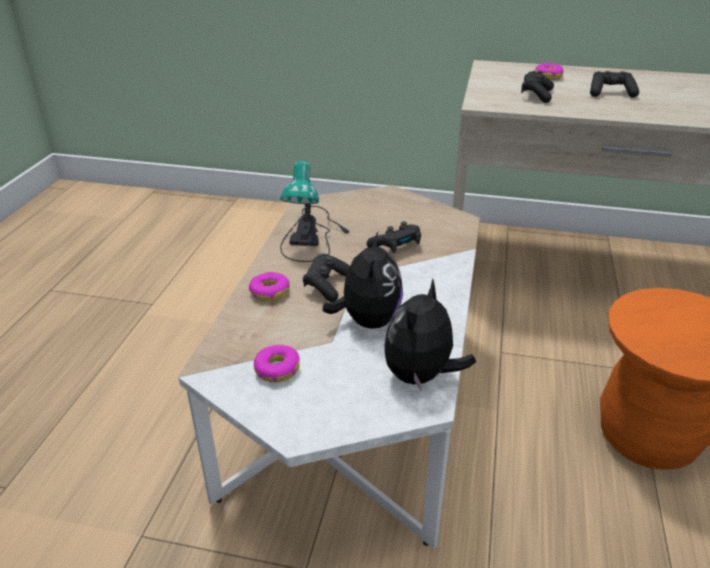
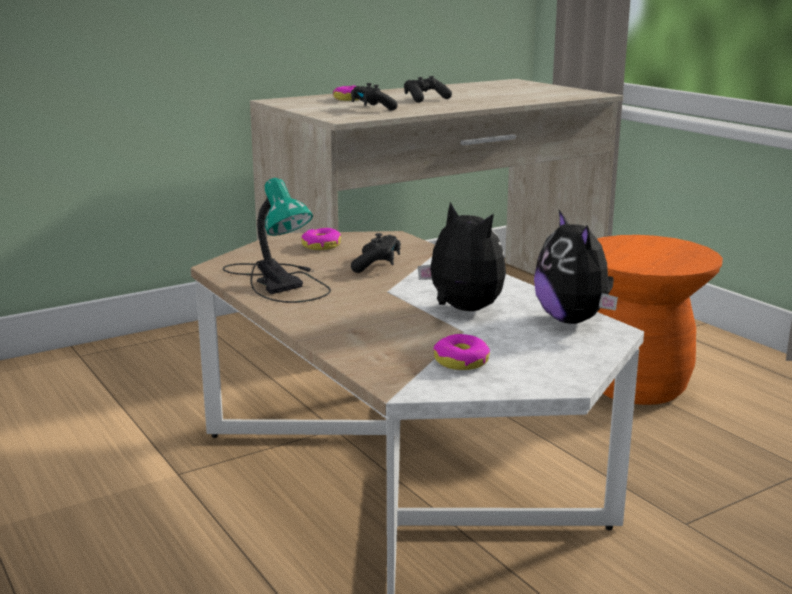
camera: 45 degrees left, 15 degrees down
donut [249,272,290,301] -> donut moved to [301,228,341,250]
black game controller [303,253,350,302] -> none

